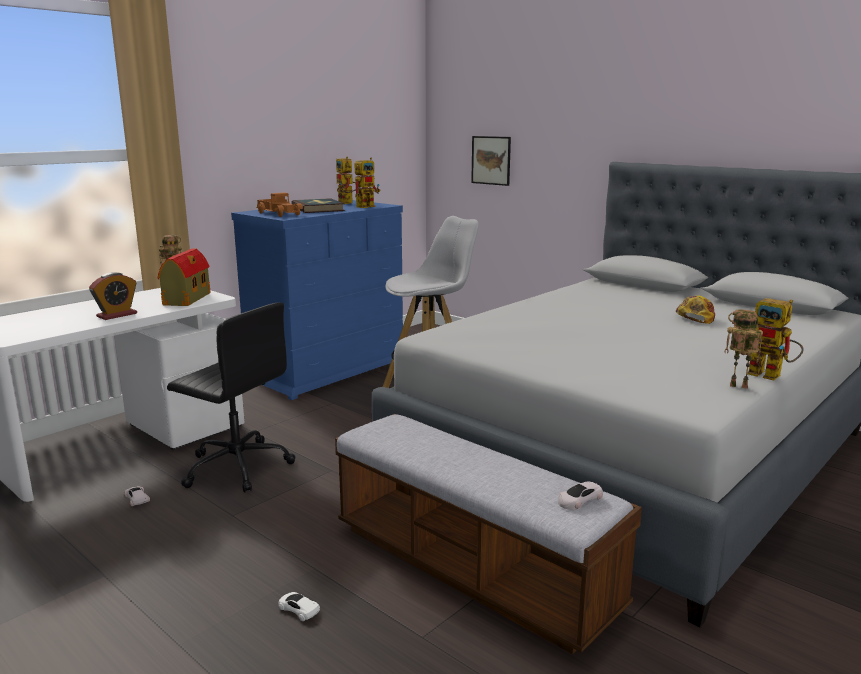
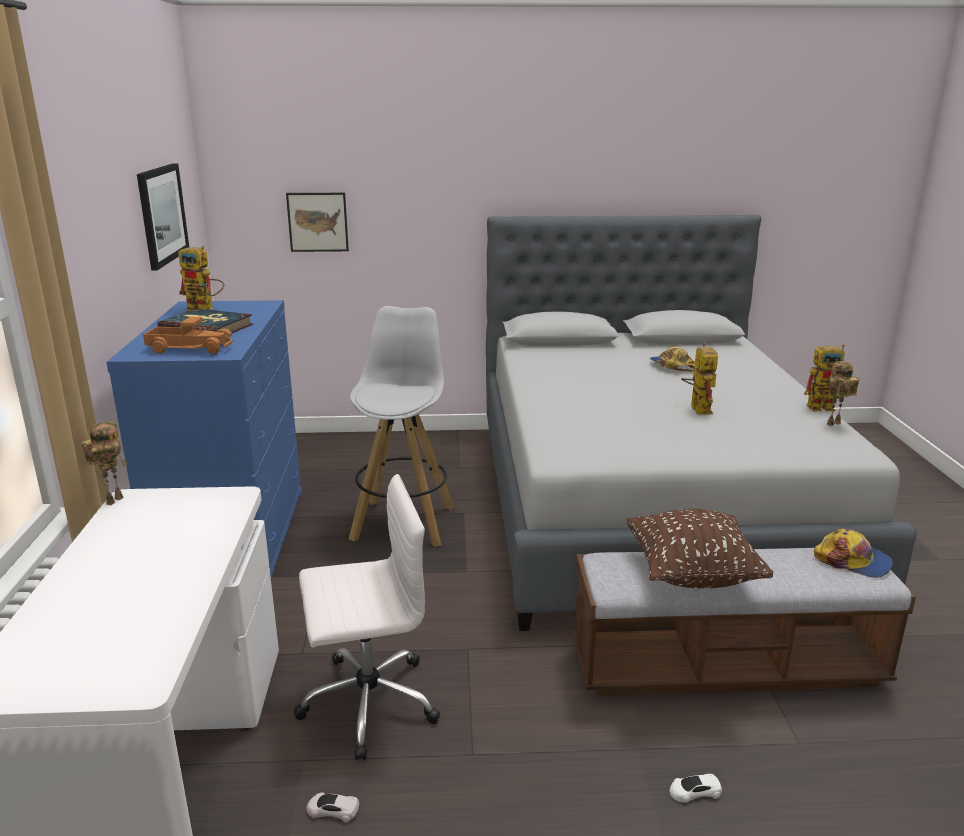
camera: 45 degrees left, 5 degrees up
alarm clock [89,272,137,320] -> none
toy house [158,248,210,306] -> none
black office chair [167,302,296,493] -> white office chair [294,474,440,761]
toy robot [354,158,380,208] -> toy robot moved to [681,343,718,415]
white toy car [558,481,603,510] -> cap [814,529,893,578]
none -> picture [137,163,189,271]
none -> brown pillow [626,509,773,588]

